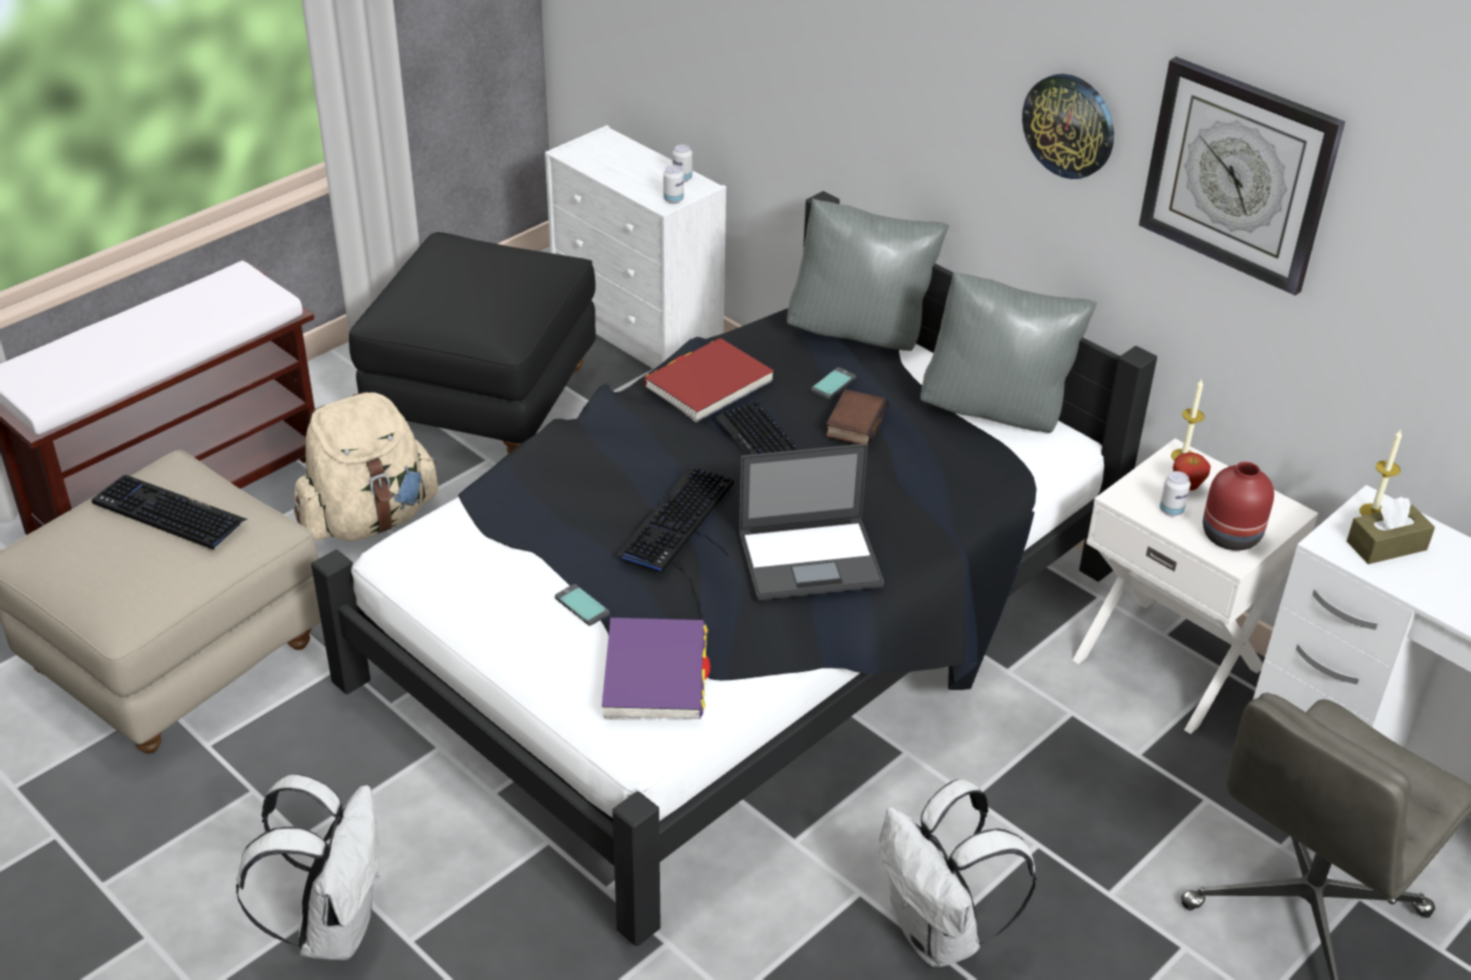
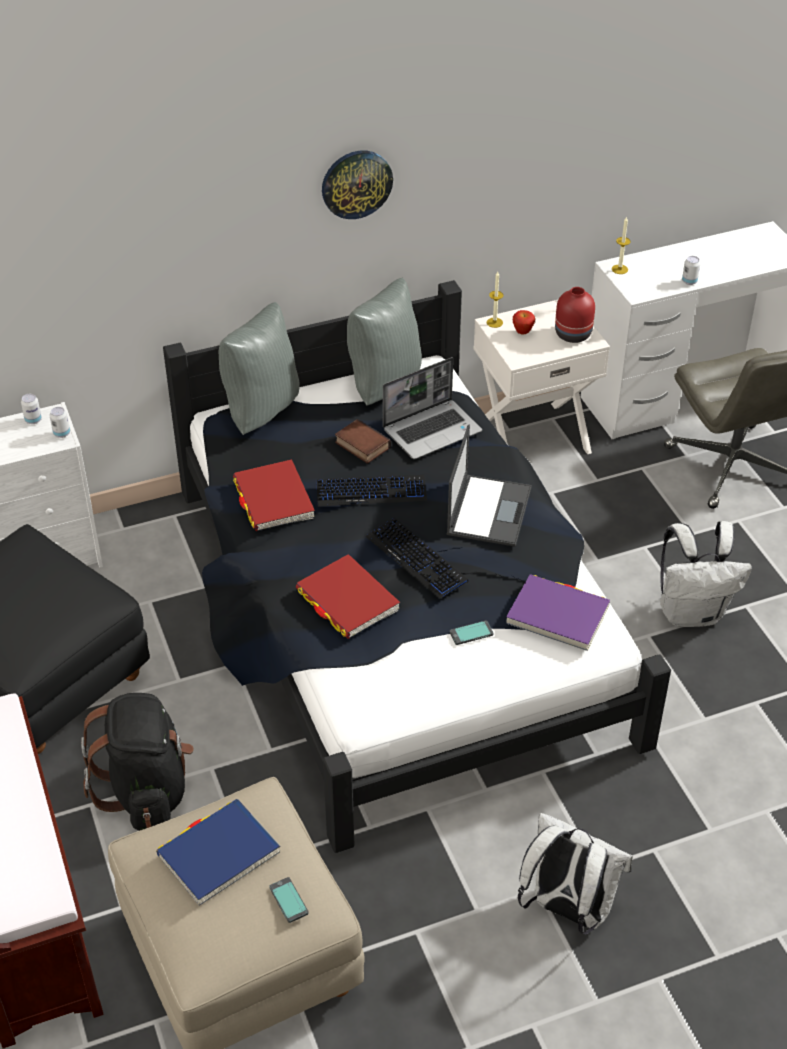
camera: 65 degrees left, 5 degrees up
keyboard [91,475,248,550] -> blue book [156,799,280,906]
beige backpack [294,392,438,541] -> black backpack [81,693,194,831]
phone [811,367,856,399] -> phone moved to [269,877,309,923]
wall clock [1139,57,1345,296] -> none
can [1160,471,1191,516] -> can moved to [682,256,700,285]
brown tissue box [1347,497,1435,564] -> none
none -> red book [296,554,400,639]
none -> laptop [383,357,482,459]

